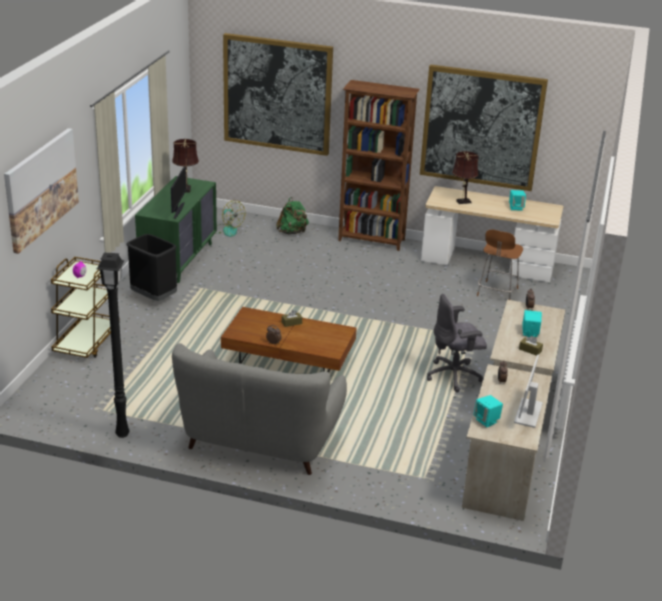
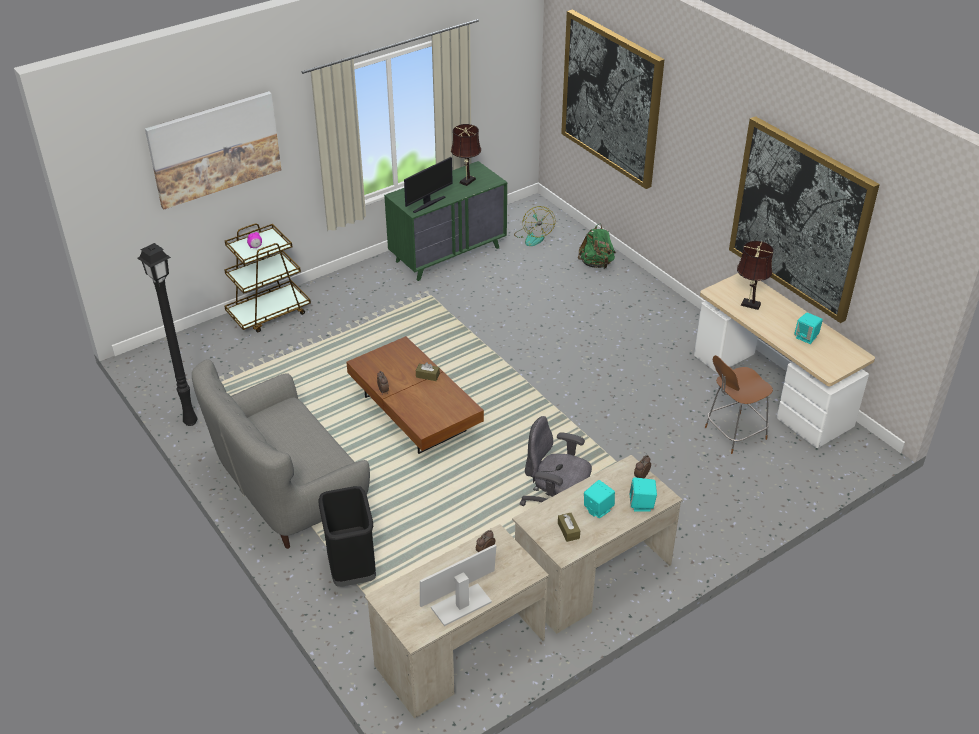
camera: 40 degrees right, 10 degrees up
black trash can [126,234,177,301] -> black trash can moved to [319,486,376,587]
brown bookcase [338,80,420,251] -> none
turquoise speaker [473,395,503,427] -> turquoise speaker moved to [629,477,657,512]

